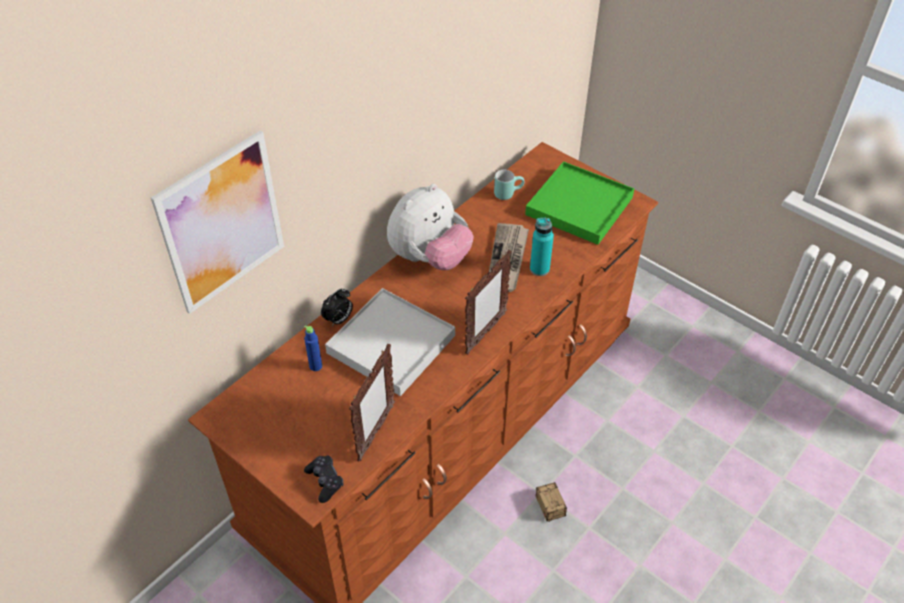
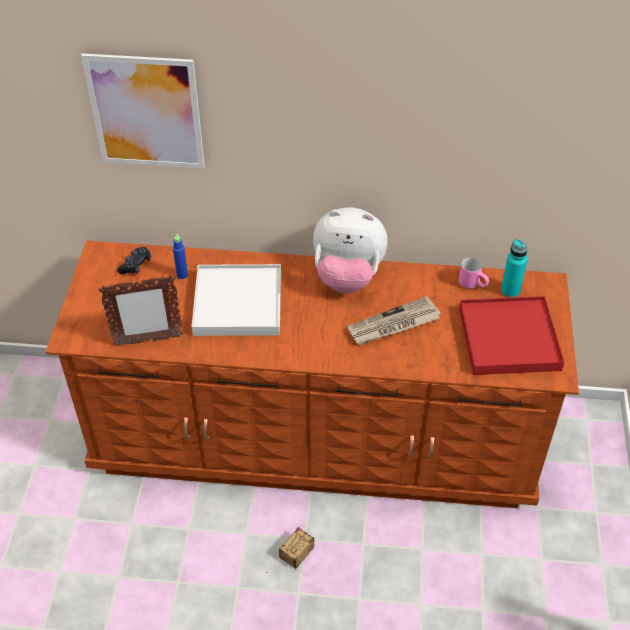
camera: 55 degrees right, 0 degrees up
black game controller [304,456,344,503] -> black game controller moved to [117,247,151,274]
alarm clock [321,288,353,327] -> none
picture frame [465,250,512,354] -> none
turquoise mug [494,170,524,200] -> pink mug [459,257,489,289]
green tray [525,161,634,245] -> red tray [459,296,565,375]
turquoise bottle [530,218,554,276] -> turquoise bottle moved to [501,239,528,298]

